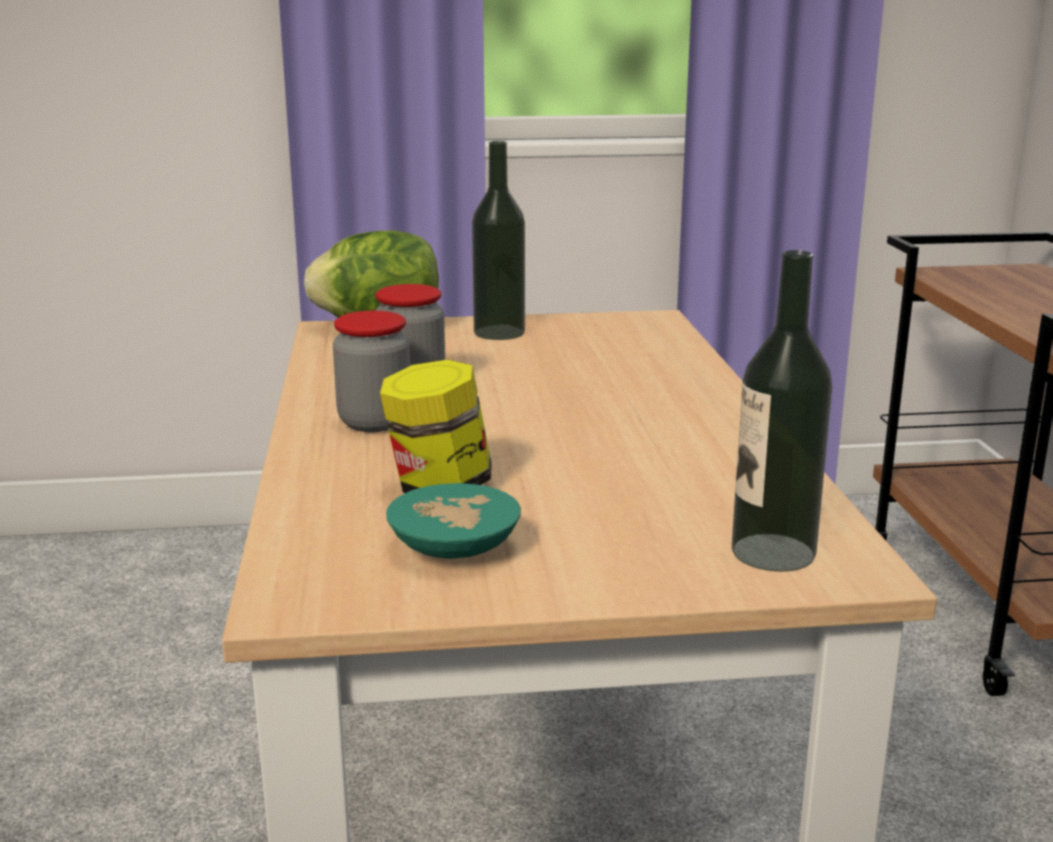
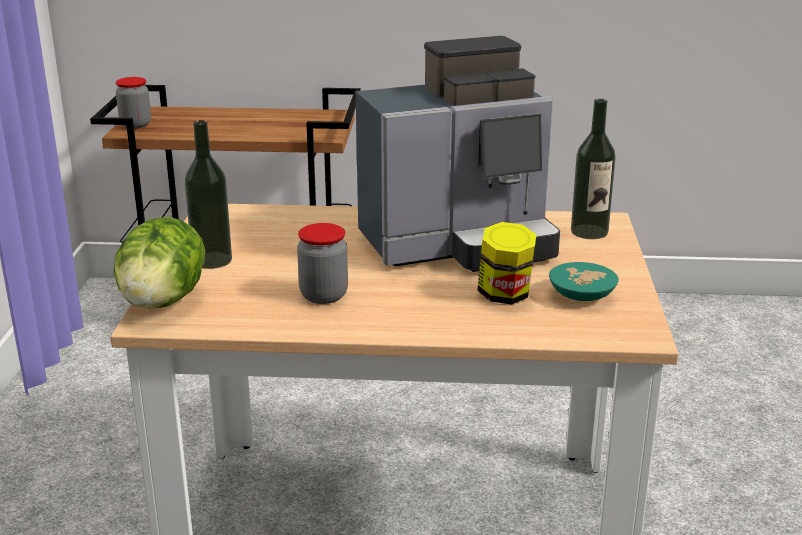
camera: 80 degrees left, 5 degrees up
jar [333,311,410,432] -> jar moved to [116,77,151,128]
none -> coffee machine [356,36,560,272]

